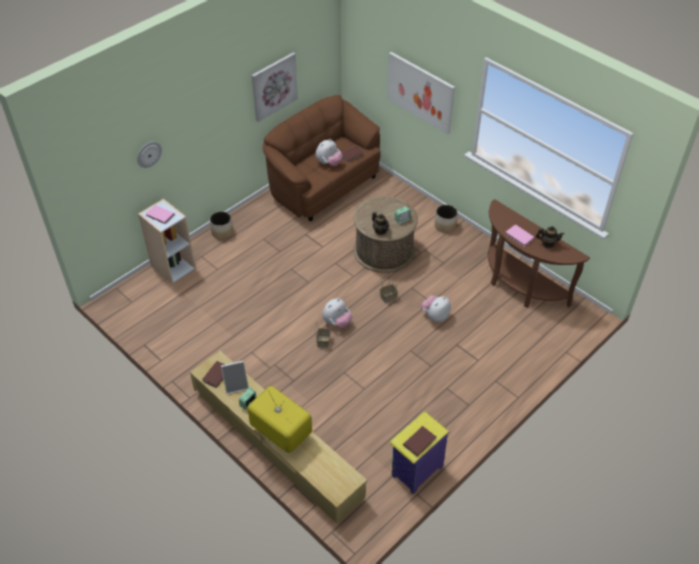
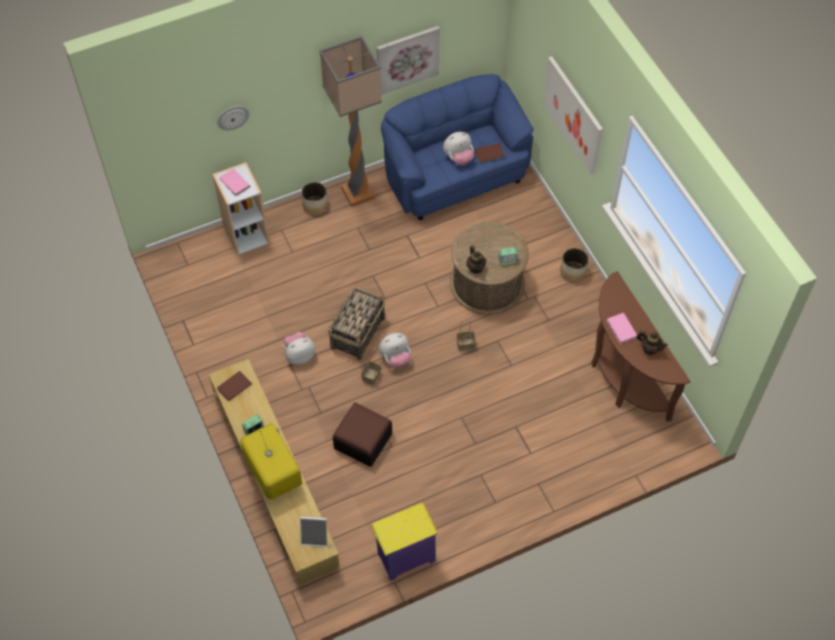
camera: 20 degrees right, 10 degrees up
picture frame [221,361,249,394] -> picture frame moved to [300,516,328,547]
brown sofa [263,95,381,221] -> blue sofa [381,74,534,220]
brown book [403,426,436,457] -> none
plush toy [421,295,451,322] -> plush toy moved to [283,332,315,365]
none -> floor lamp [319,36,382,207]
none -> basket [328,287,385,361]
none -> ottoman [333,403,392,467]

